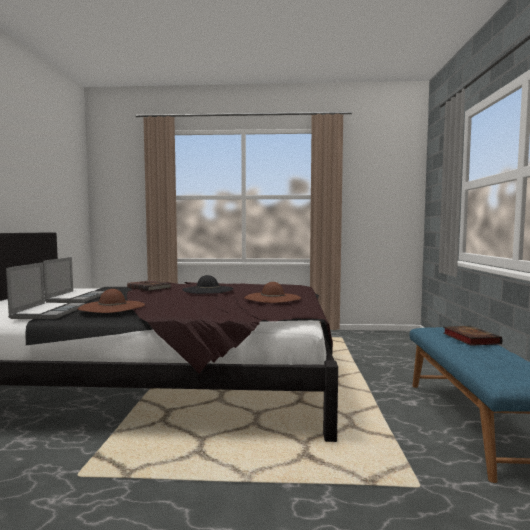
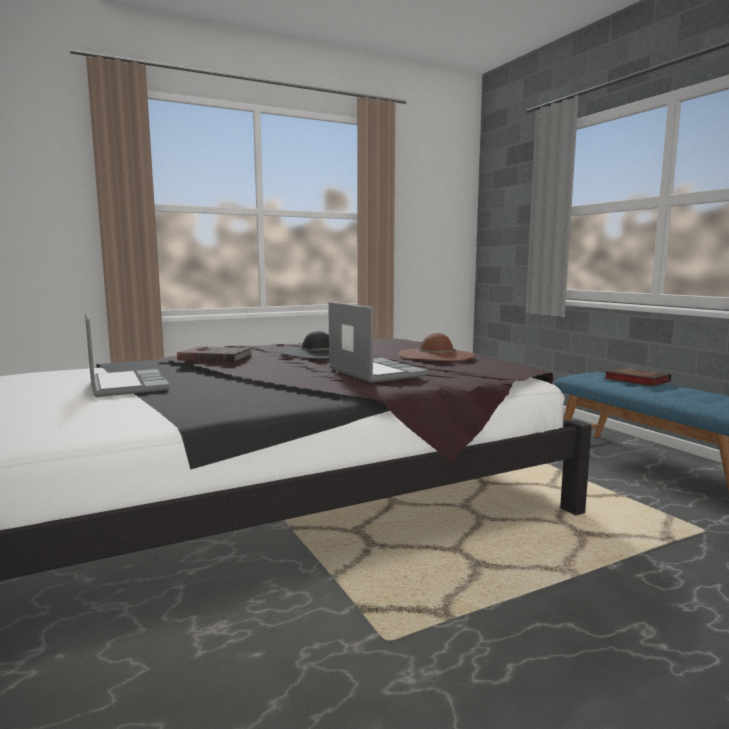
camera: 30 degrees left, 5 degrees up
laptop [6,262,85,319] -> laptop moved to [328,302,428,383]
brown hat [78,289,145,313] -> none

